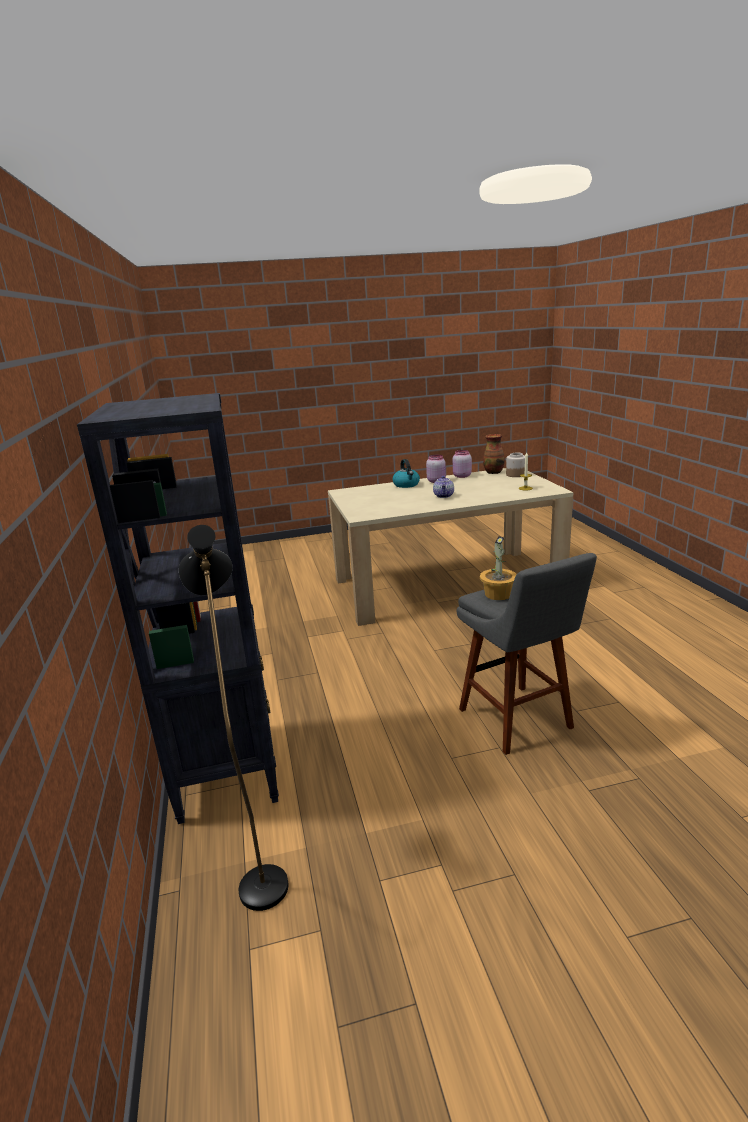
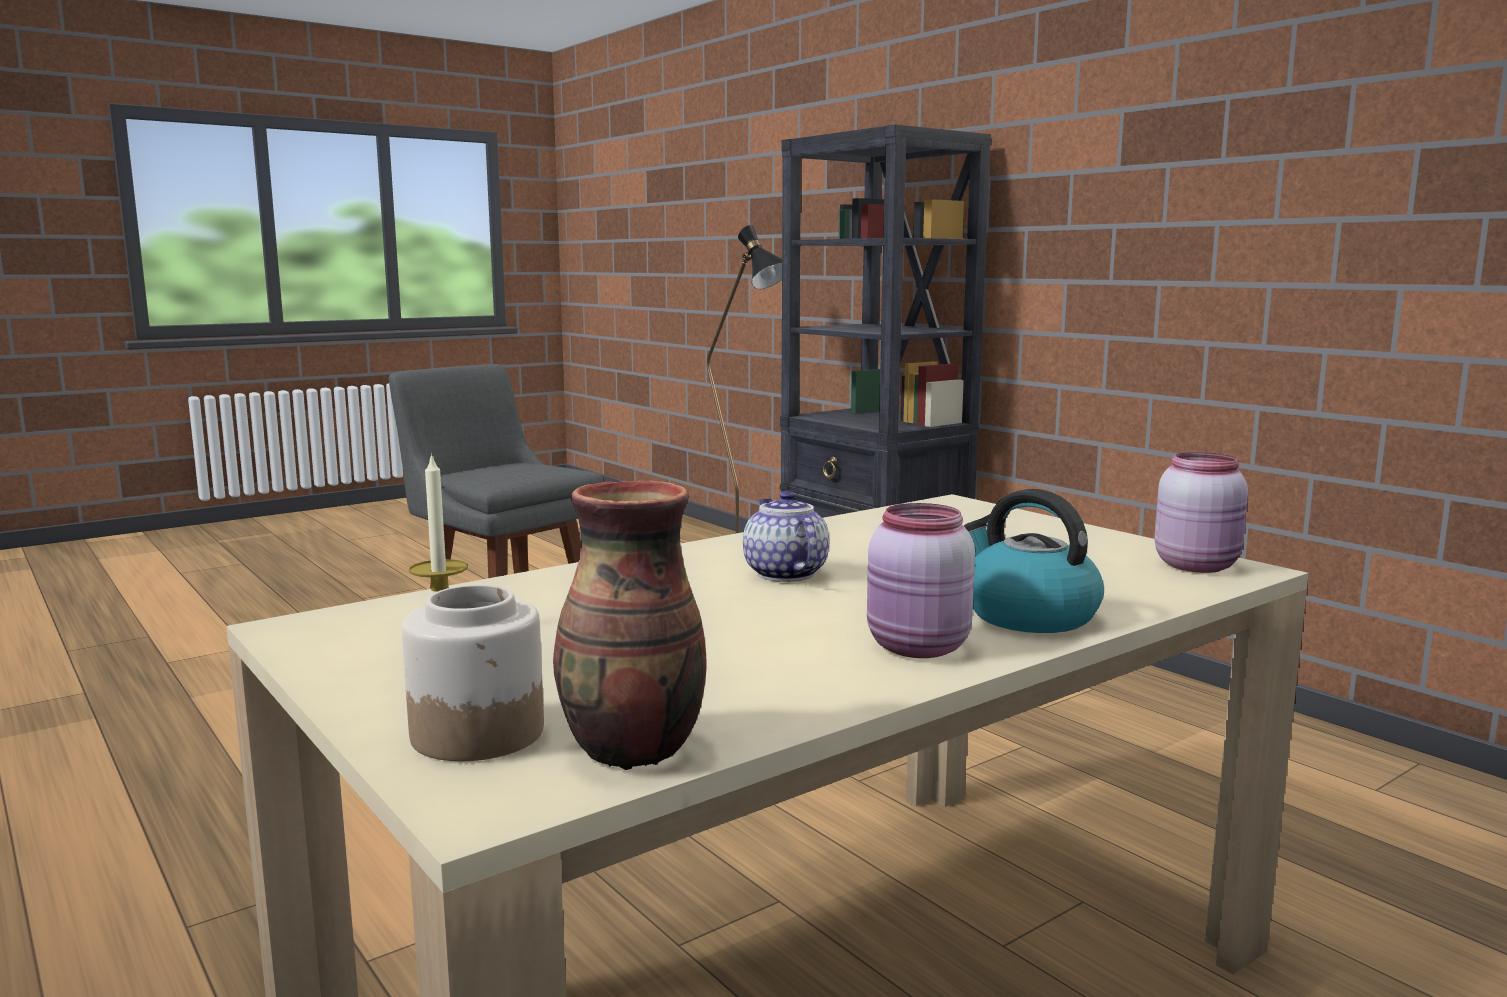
camera: 155 degrees right, 10 degrees down
pink jar [453,450,472,478] -> pink jar moved to [1155,452,1248,573]
potted plant [480,536,517,600] -> none

